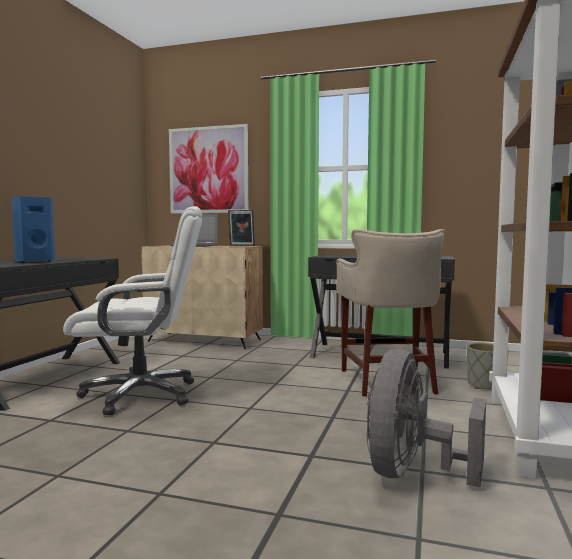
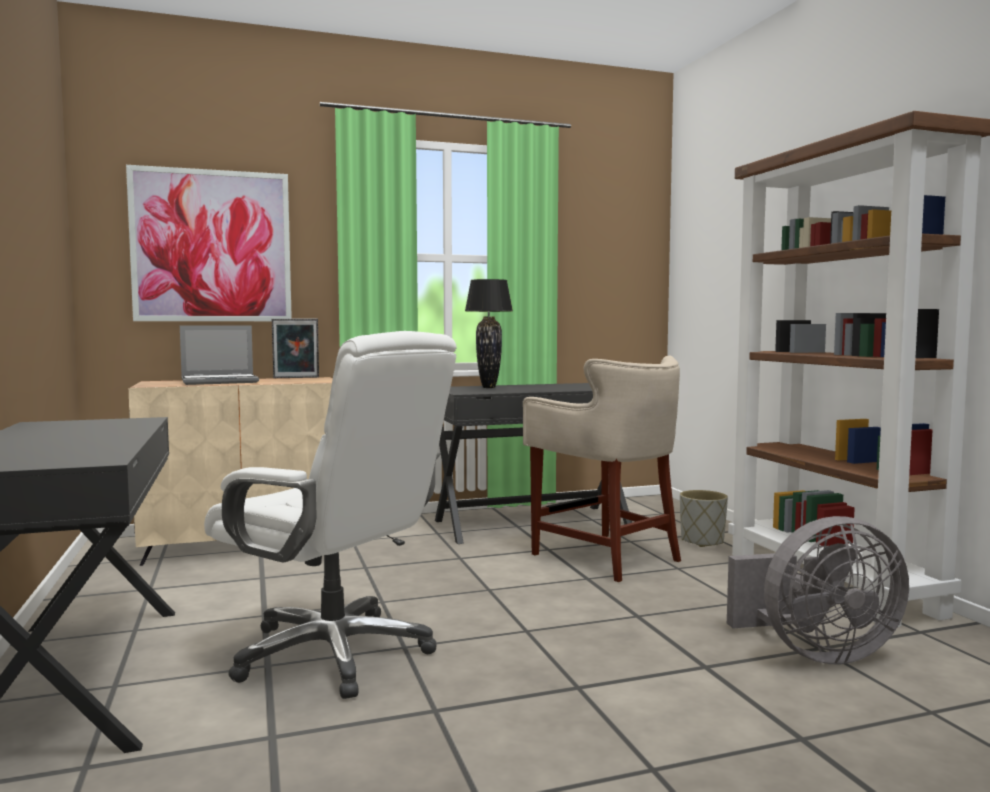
camera: 35 degrees left, 0 degrees up
blue speaker [11,196,55,263] -> none
white office chair [63,206,202,415] -> white office chair turned 75 degrees clockwise [204,331,457,699]
grey fan [367,350,486,487] -> grey fan turned 90 degrees counterclockwise [727,516,909,664]
none -> black table lamp [465,279,513,388]

